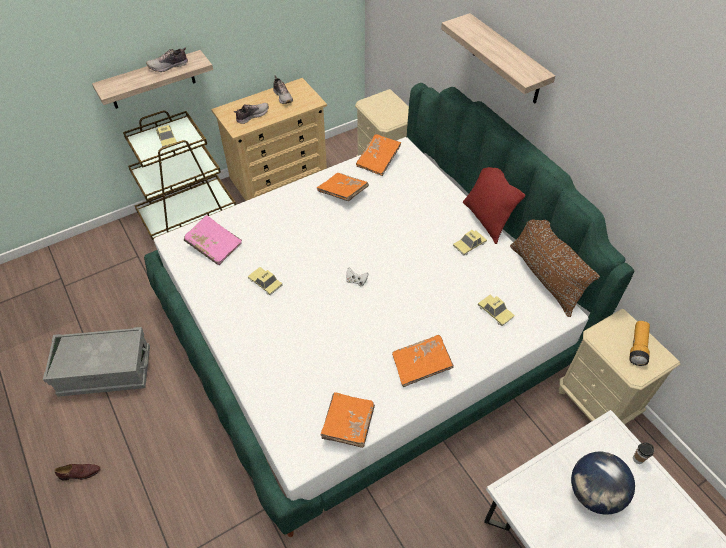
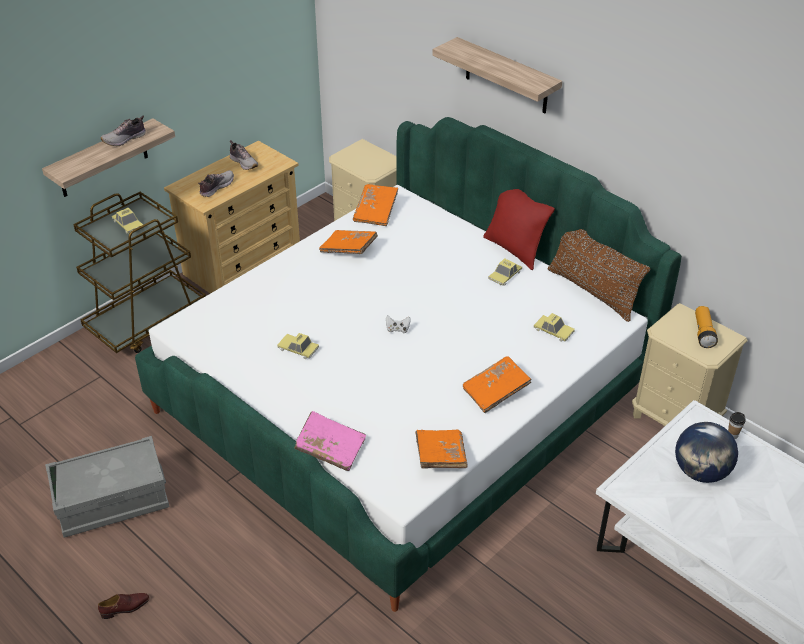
camera: 15 degrees left, 10 degrees down
pink book [184,215,242,265] -> pink book moved to [295,411,366,471]

